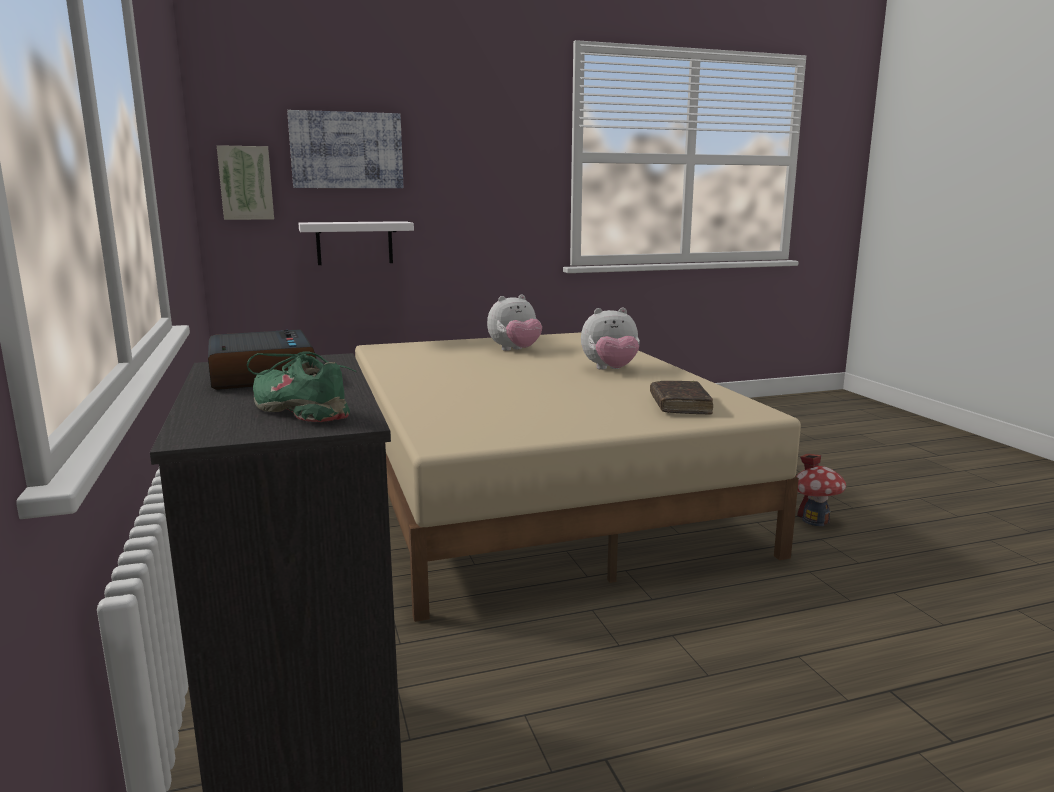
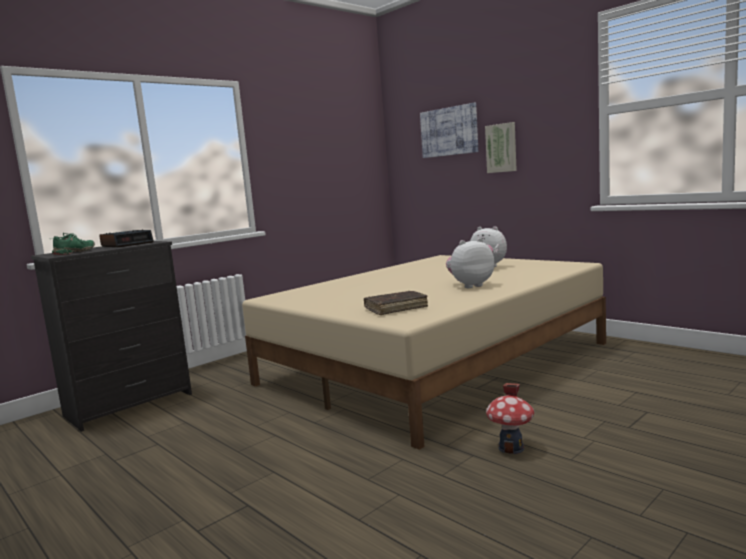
camera: 65 degrees right, 5 degrees down
picture [217,145,274,220] -> picture moved to [485,122,517,173]
white shelf [298,221,414,265] -> none
plush toy [581,308,640,370] -> plush toy turned 105 degrees clockwise [446,238,494,288]

